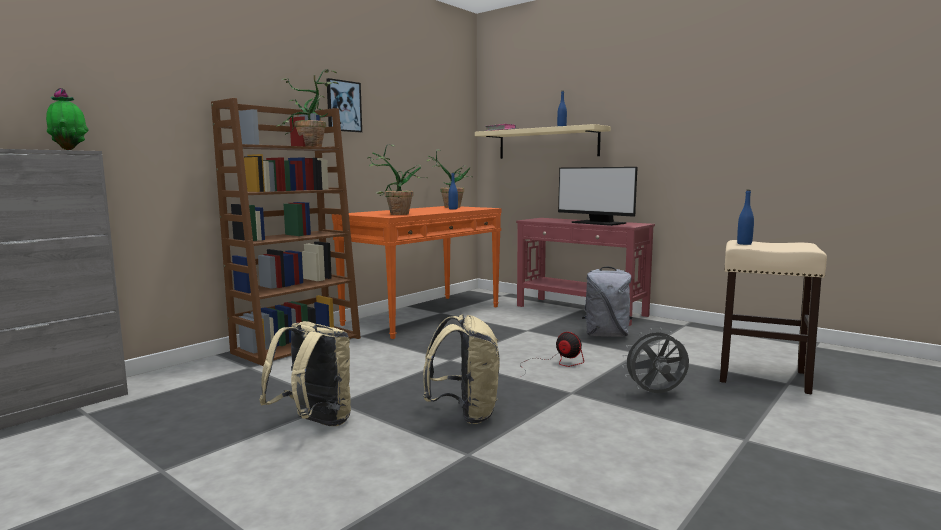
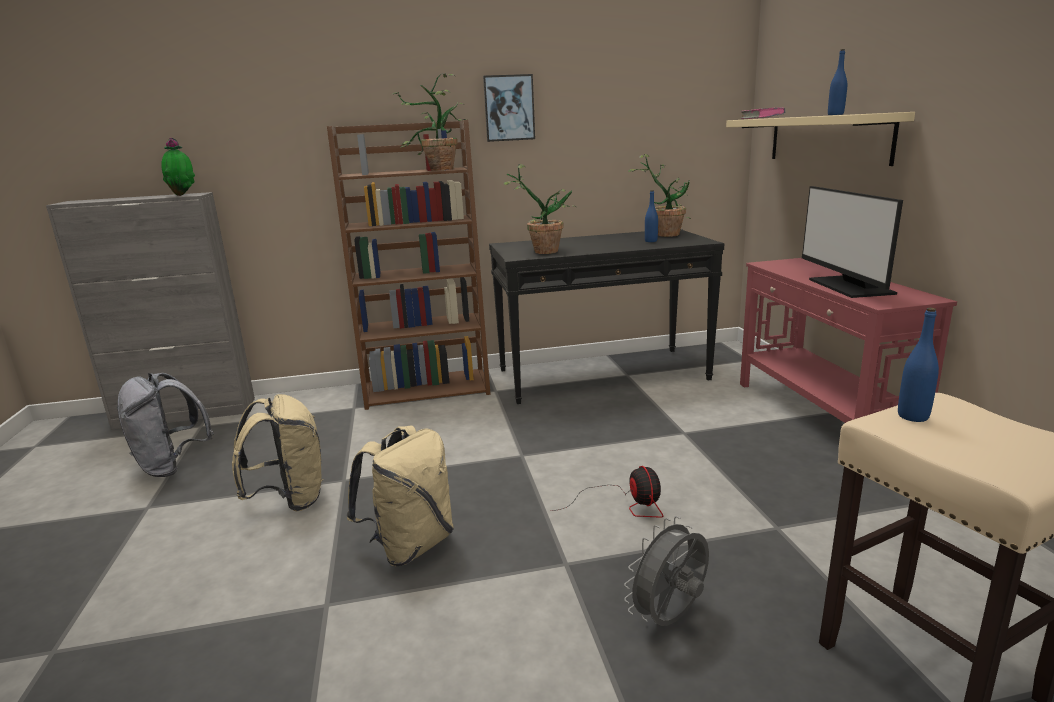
camera: 40 degrees right, 10 degrees up
orange console table [332,206,502,339] -> black console table [489,229,724,404]
grey backpack [582,267,632,337] -> grey backpack moved to [117,373,214,477]
grey fan [622,328,689,393] -> grey fan turned 75 degrees counterclockwise [624,516,709,626]

